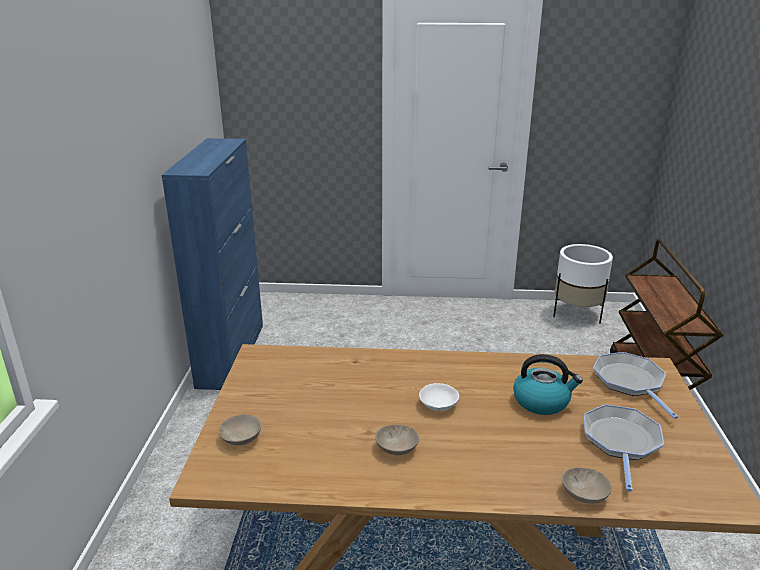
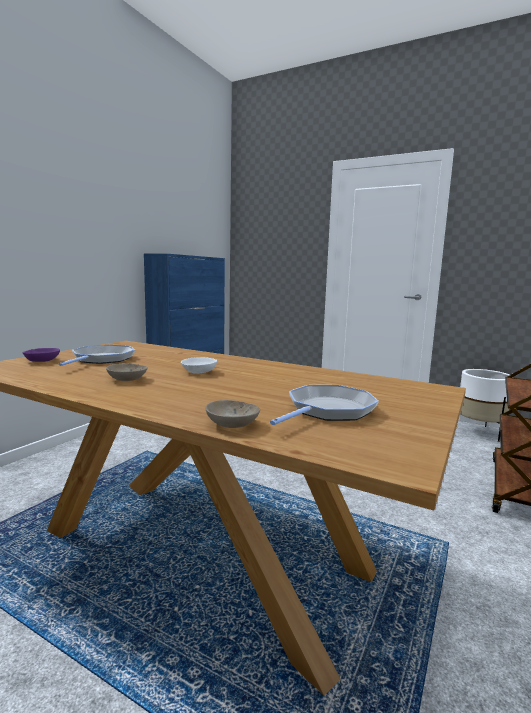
camera: 25 degrees right, 15 degrees down
beige bowl [219,414,262,446] -> purple bowl [22,348,60,362]
kettle [513,354,583,415] -> none
frying pan [593,352,678,419] -> frying pan moved to [59,345,135,366]

